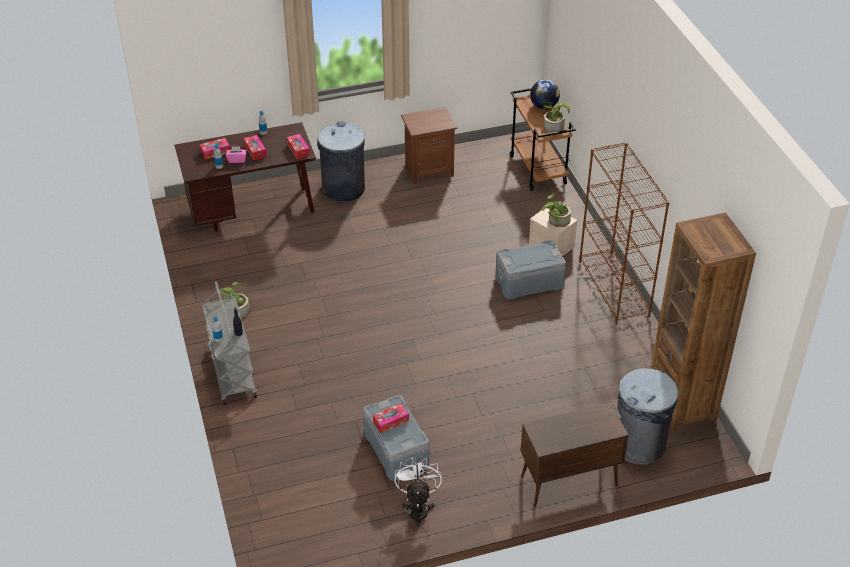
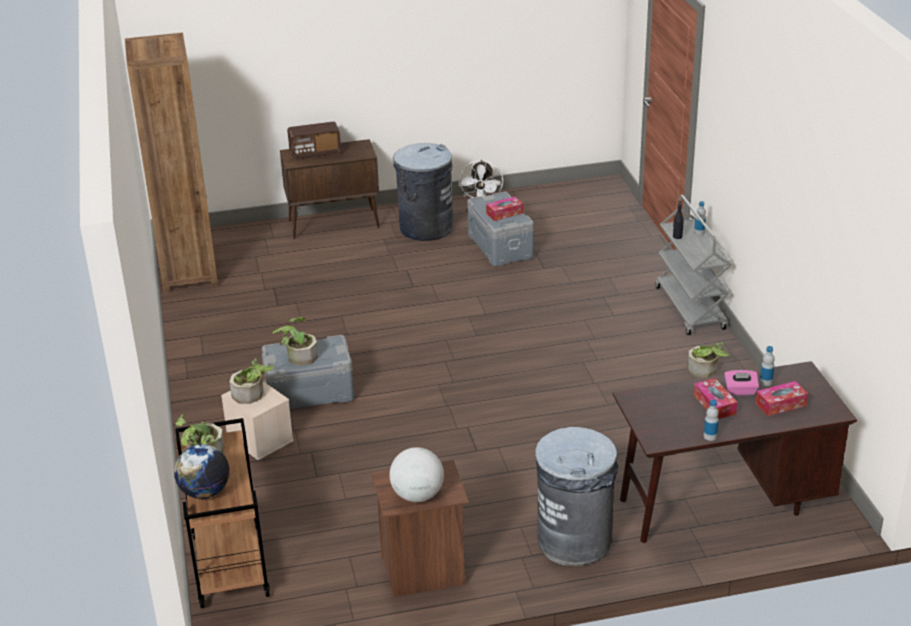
camera: 175 degrees left, 10 degrees down
tissue box [287,134,310,159] -> none
brown bookcase [579,142,670,325] -> none
grey trash can [616,368,678,465] -> grey trash can moved to [393,143,453,241]
none -> potted plant [273,317,318,366]
none -> radio [287,122,341,160]
none -> globe [389,447,444,502]

